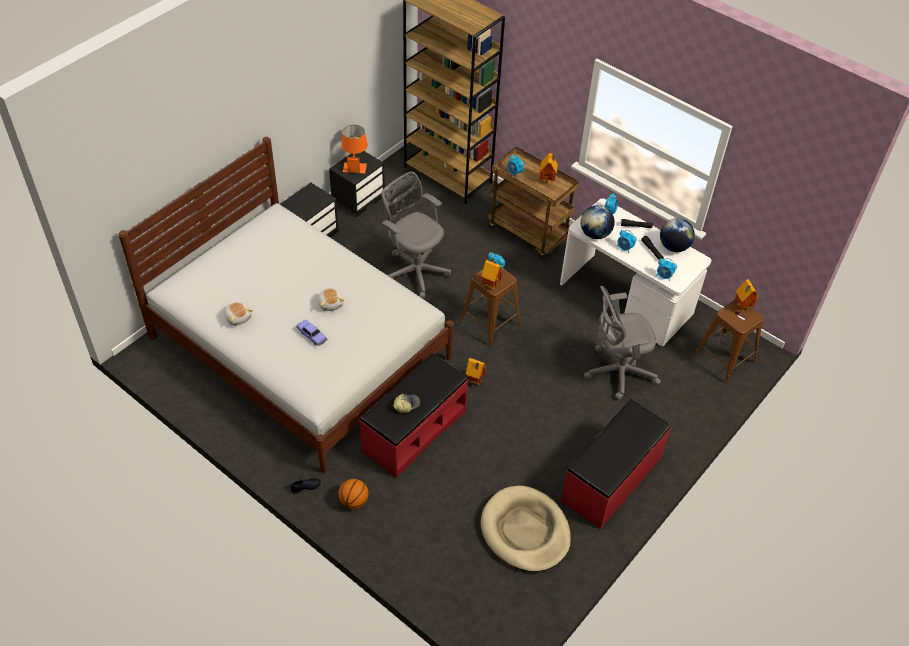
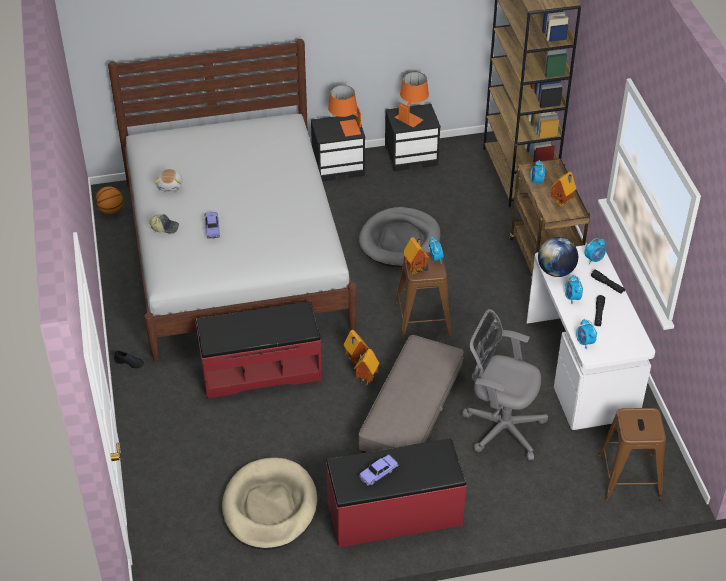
camera: 40 degrees right, 5 degrees down
plush toy [318,288,345,311] -> none
basketball [338,479,369,509] -> basketball moved to [95,186,123,214]
grey office chair [381,171,451,299] -> grey dog bed [359,207,441,267]
cap [393,394,420,413] -> cap moved to [149,214,179,234]
globe [660,218,695,252] -> none
toy house [735,279,759,312] -> toy house moved to [354,349,379,385]
none -> orange table lamp [328,85,361,137]
none -> grey ottoman [358,335,464,453]
none -> toy car [358,454,399,486]

